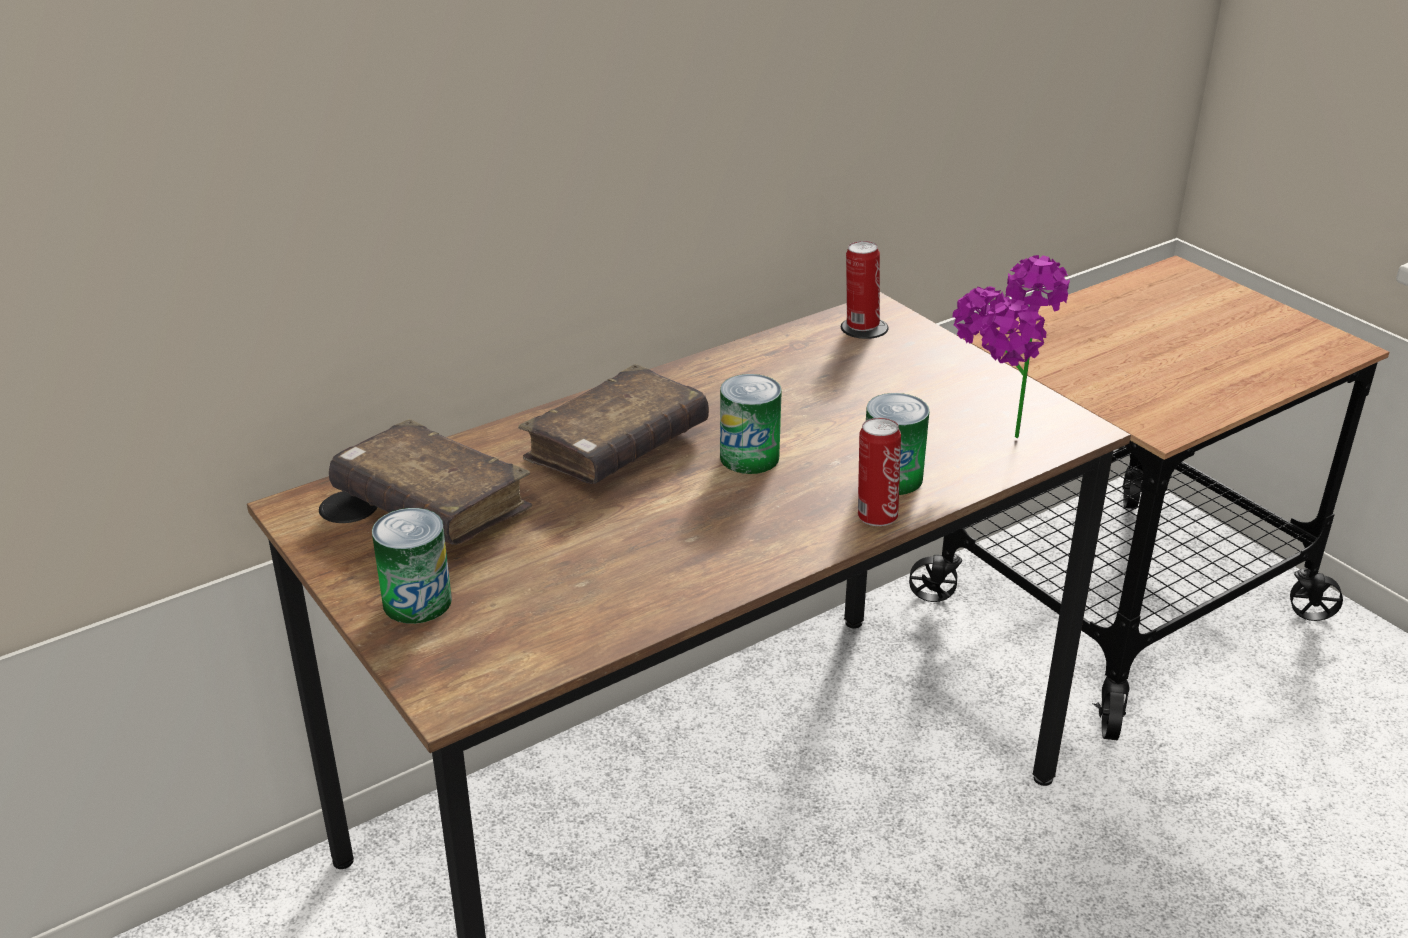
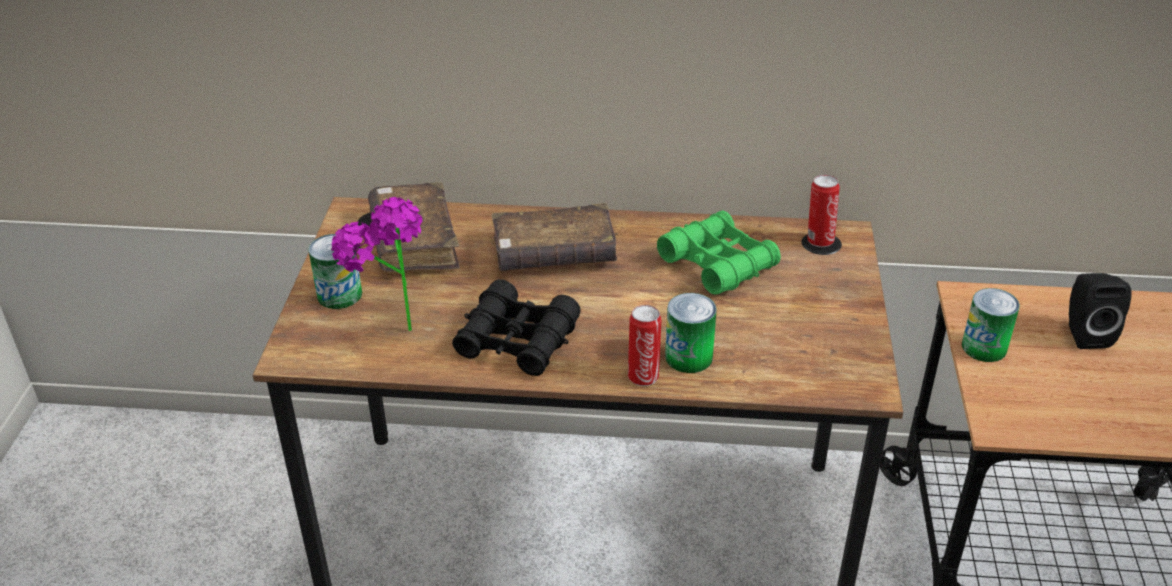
camera: 40 degrees right, 5 degrees up
can [720,374,782,474] -> can moved to [962,288,1020,362]
potted plant [952,255,1070,438] -> potted plant moved to [331,197,422,331]
none -> black binoculars [452,279,581,376]
none -> green binoculars [657,211,781,295]
none -> black speaker [1069,273,1132,349]

